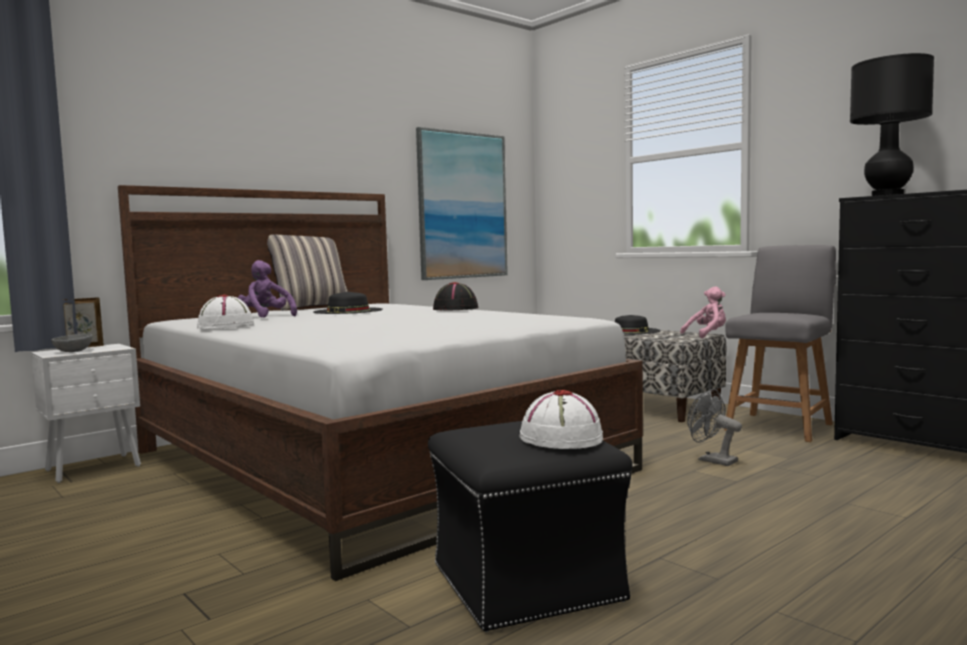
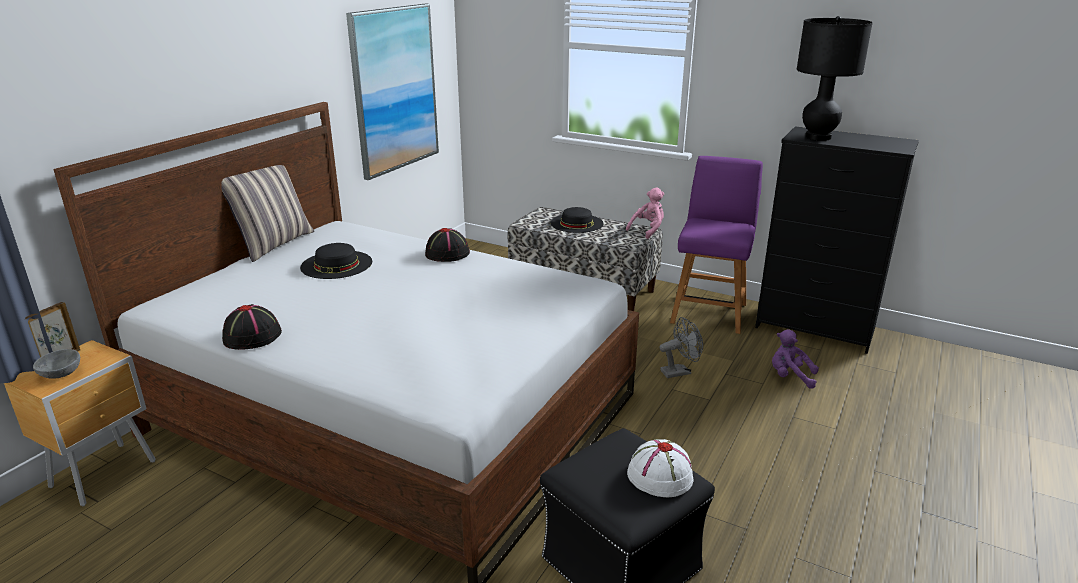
camera: 20 degrees left, 20 degrees up
white nightstand [31,344,141,483] -> brown nightstand [4,340,156,506]
white hat [197,294,254,329] -> black hat [222,304,282,350]
purple plush toy [238,260,297,317] -> purple plush toy moved to [772,329,819,389]
grey fan [687,389,742,466] -> grey fan turned 135 degrees clockwise [660,317,703,378]
grey chair [724,245,836,442] -> purple chair [670,156,763,334]

